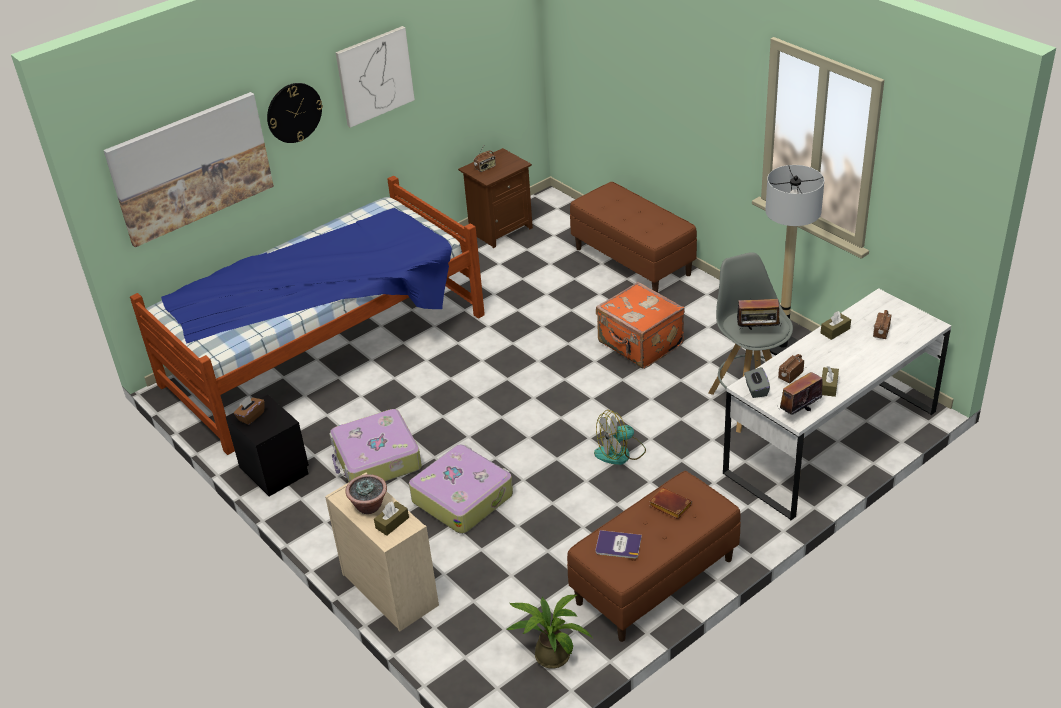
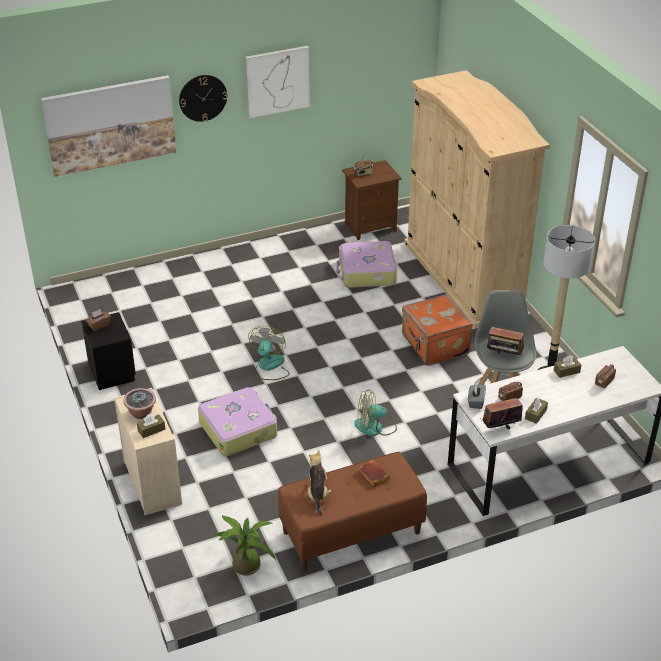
camera: 15 degrees right, 0 degrees up
bed [130,176,485,455] -> none
suitcase [329,409,422,482] -> suitcase moved to [337,241,397,288]
brown bench [570,182,697,293] -> beige wardrobe [404,70,550,328]
book [596,530,642,559] -> plush toy [308,450,332,515]
none -> fan [248,326,290,380]

